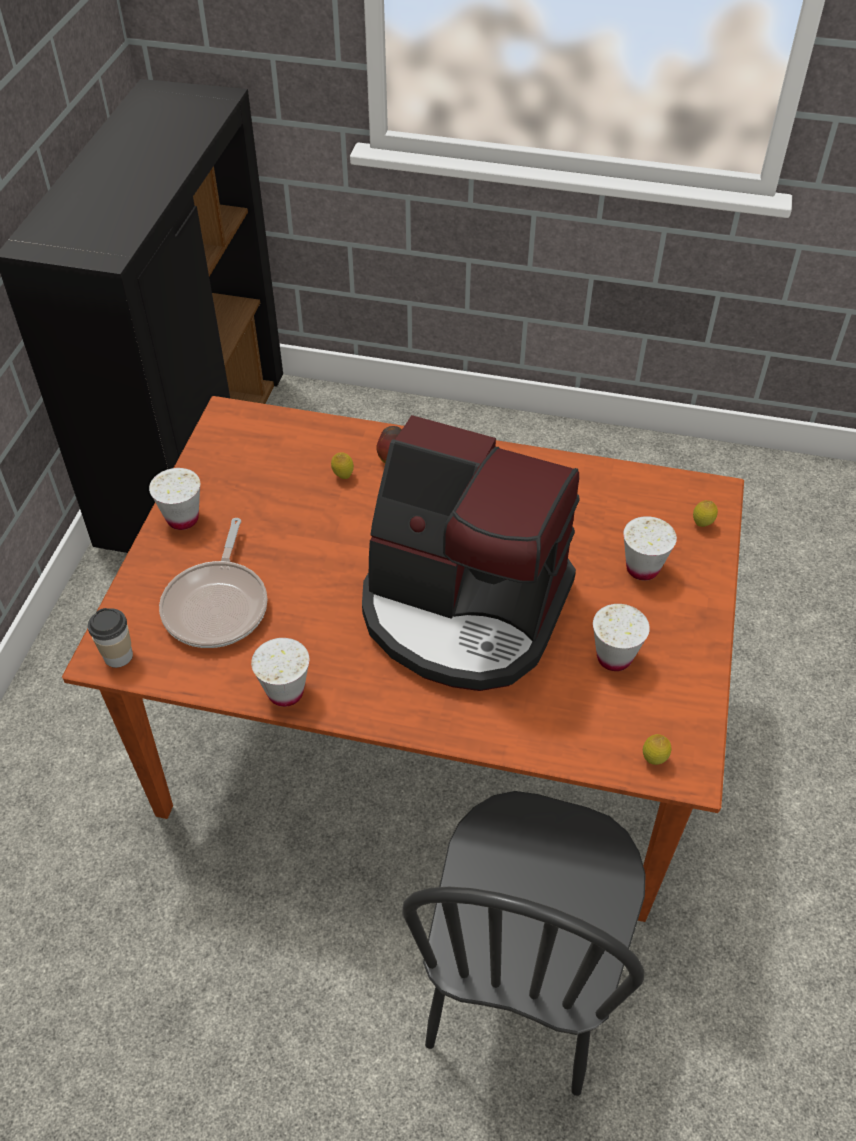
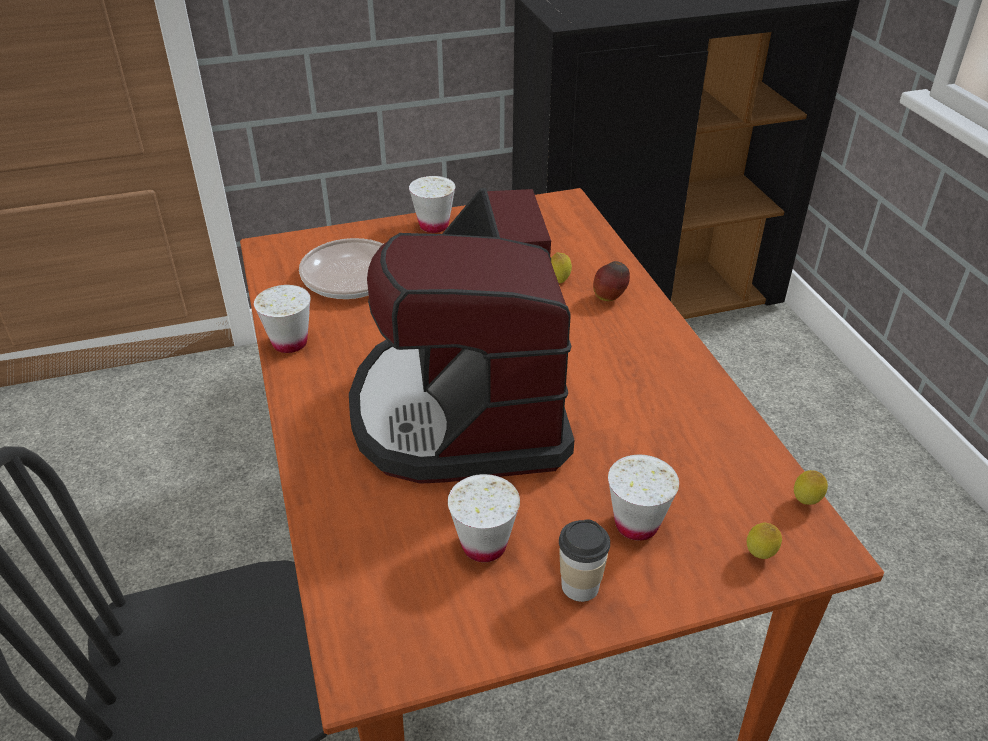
camera: 60 degrees right, 10 degrees down
cup [88,608,133,668] -> cup moved to [559,519,610,602]
lemon [643,734,671,765] -> lemon moved to [794,470,828,505]

